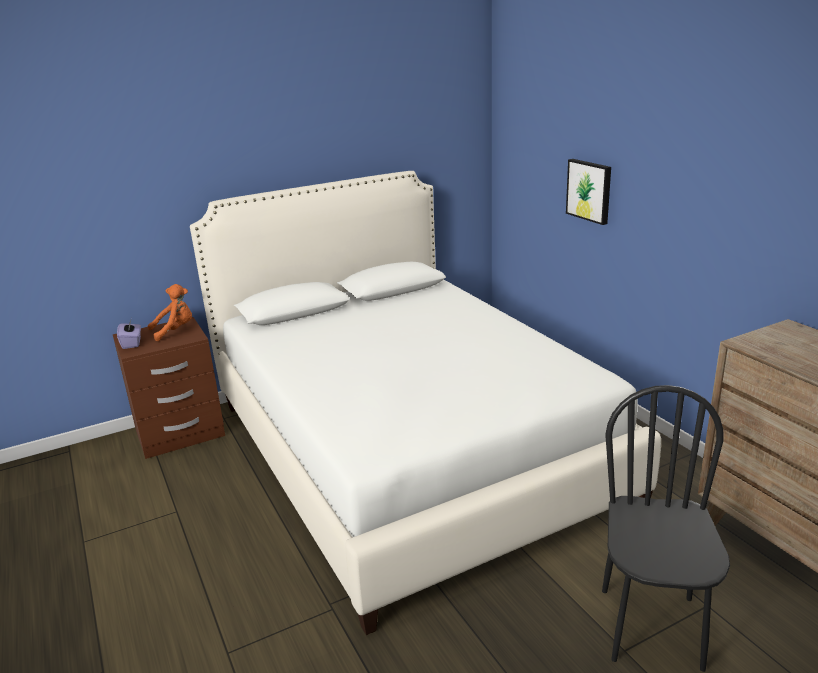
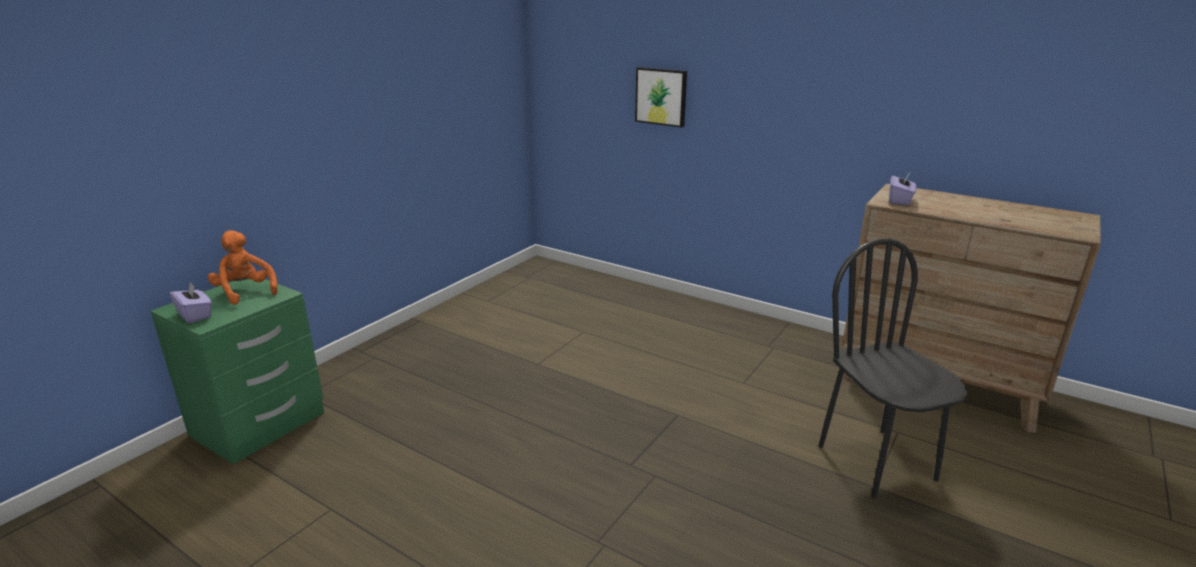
camera: 30 degrees left, 0 degrees up
brown nightstand [113,317,225,459] -> green nightstand [150,279,324,464]
orange plush toy [148,284,192,341] -> orange plush toy turned 75 degrees counterclockwise [208,230,278,305]
white bed [190,171,661,635] -> none
none -> purple tissue box [889,172,916,205]

